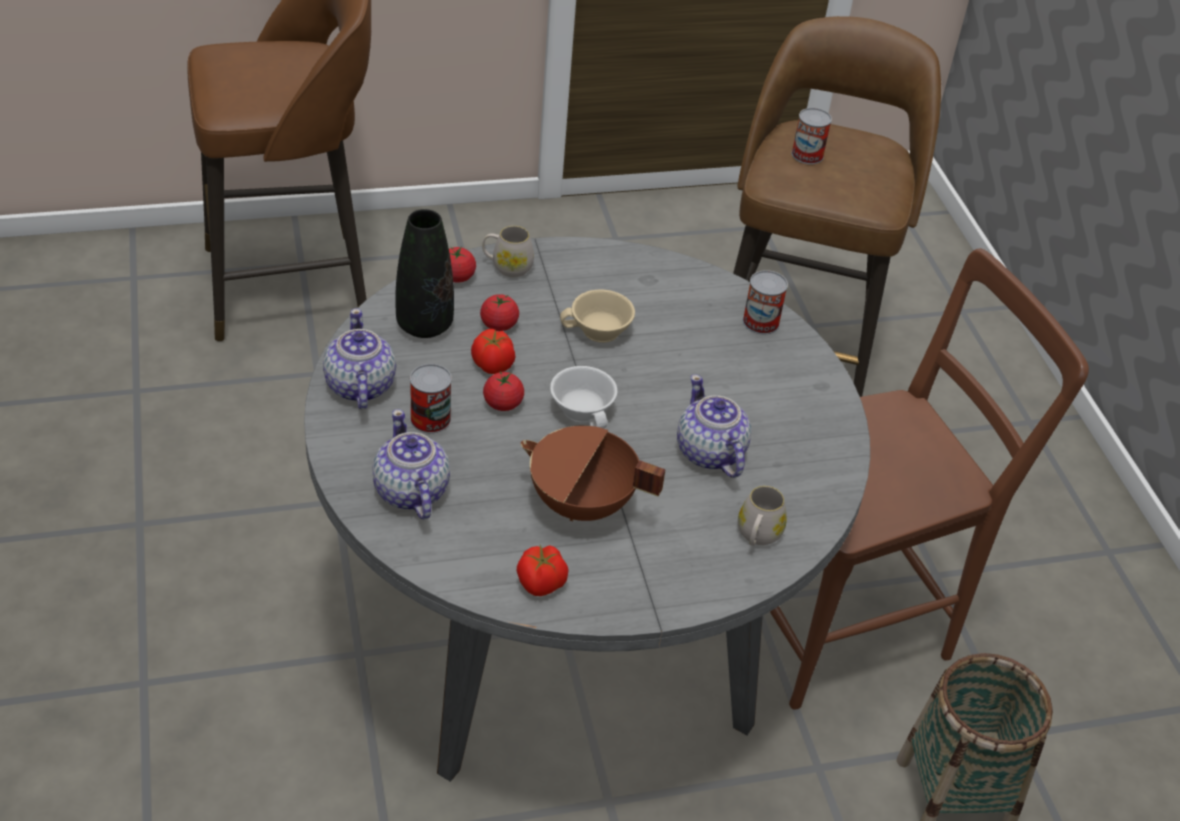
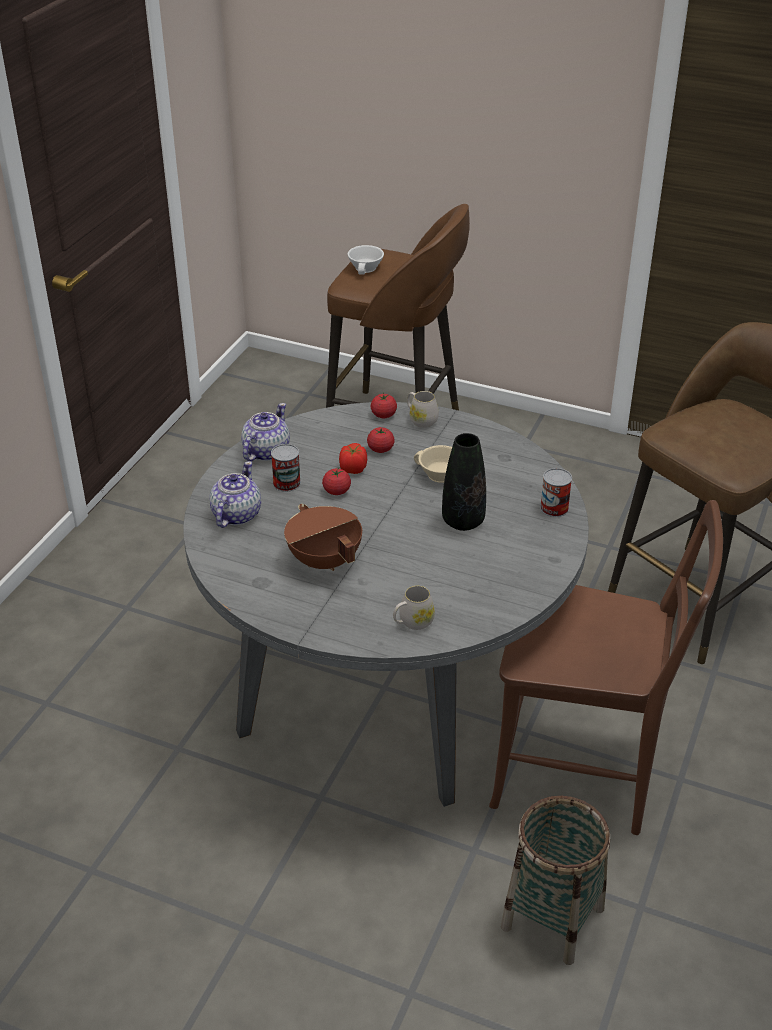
camera: 40 degrees right, 5 degrees down
black vase [395,209,454,338] -> black vase moved to [442,433,486,531]
tomato [517,545,569,596] -> none
white cup [550,366,618,429] -> white cup moved to [348,245,384,275]
teapot [677,374,751,478] -> none
can [792,108,832,164] -> none

